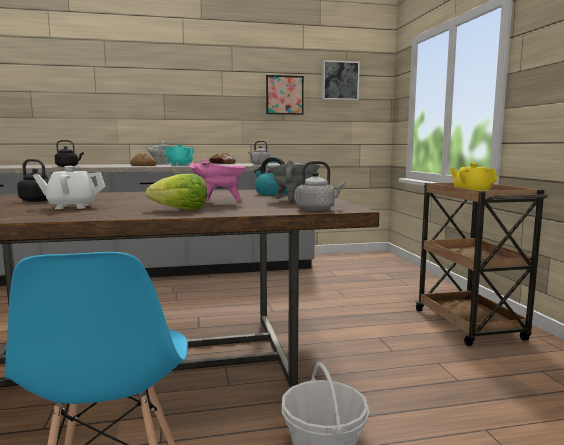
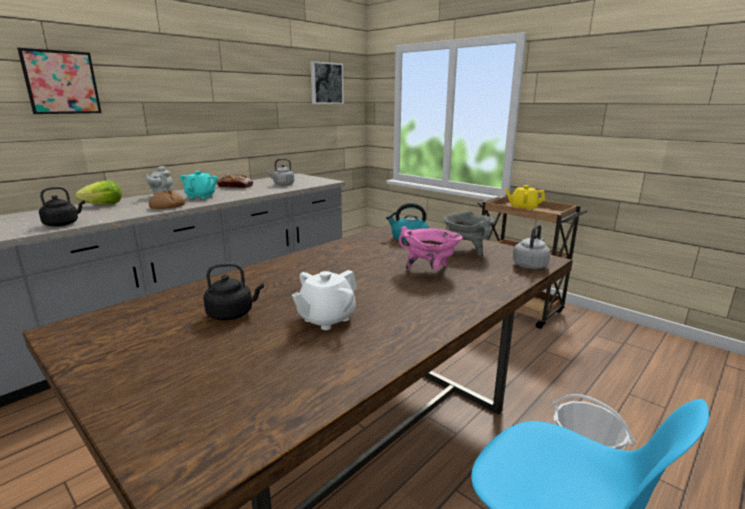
camera: 35 degrees left, 10 degrees up
lettuce [146,173,207,210] -> lettuce moved to [75,180,121,205]
picture [266,75,304,115] -> picture moved to [17,48,102,114]

